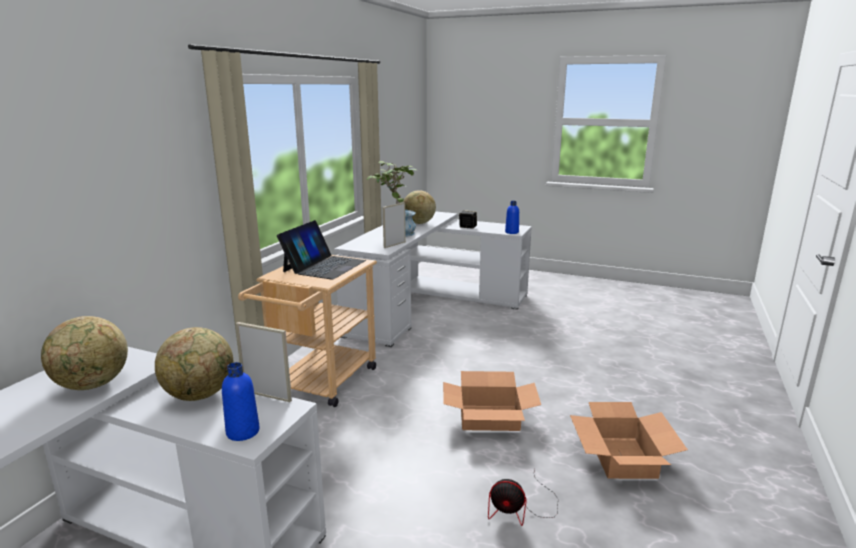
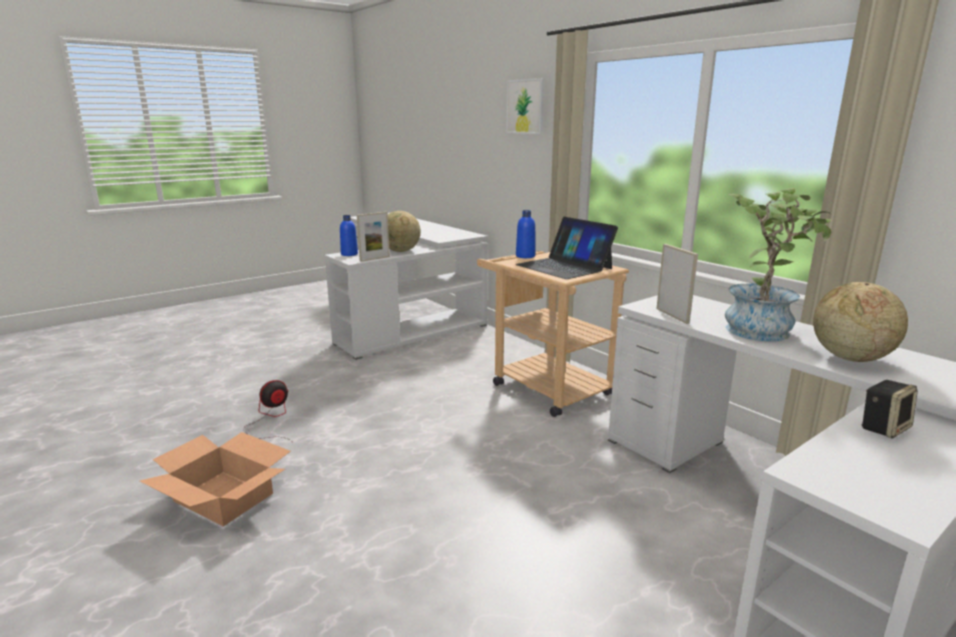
camera: 120 degrees right, 0 degrees up
globe [41,316,128,390] -> none
cardboard box [443,371,541,431] -> none
blue bottle [505,201,519,234] -> blue bottle moved to [516,210,535,258]
none -> picture [506,78,544,134]

